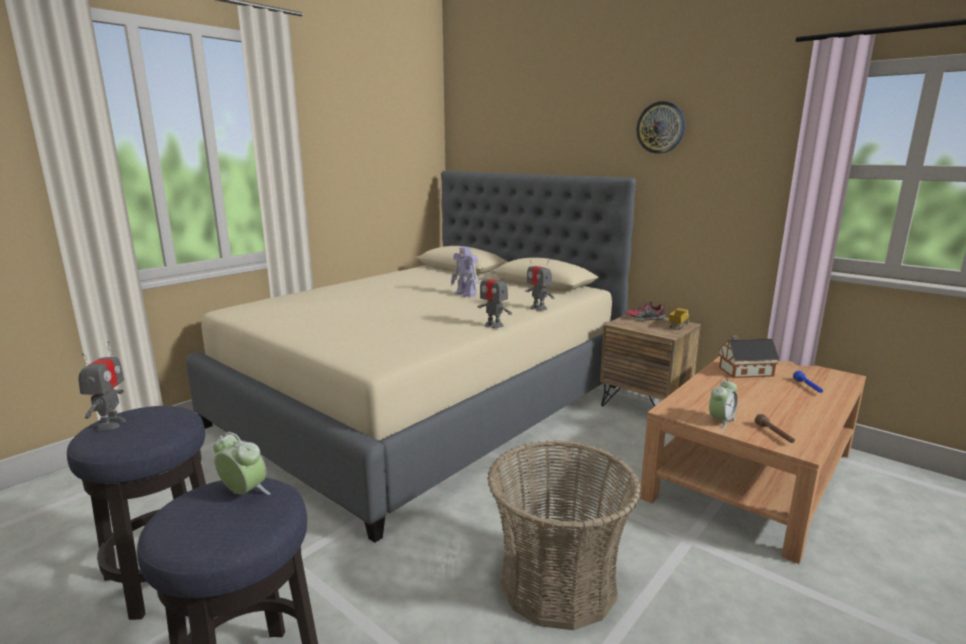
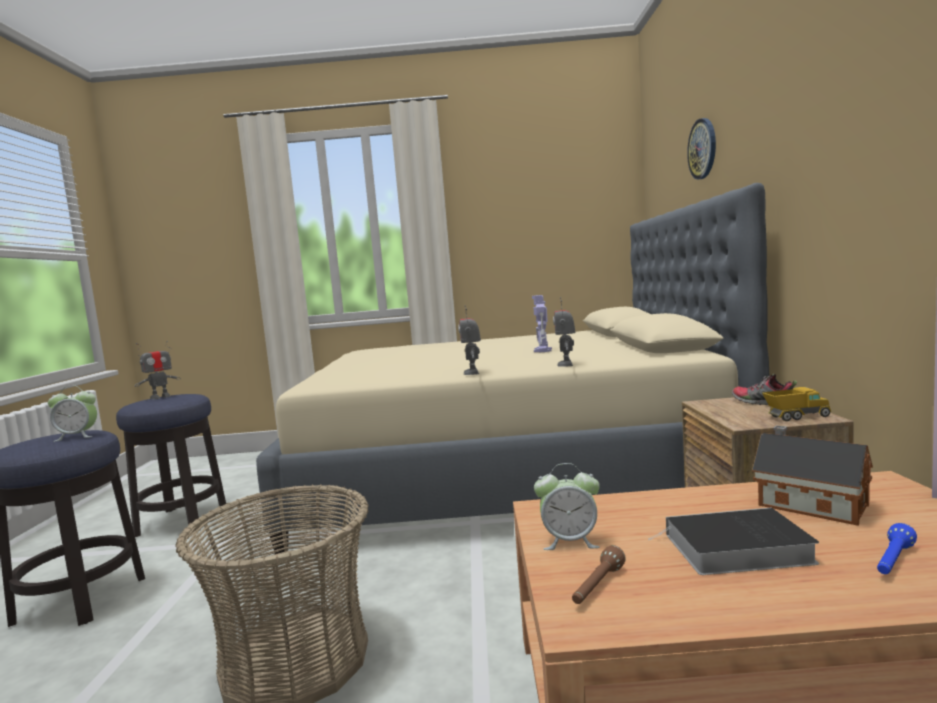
camera: 50 degrees right, 10 degrees down
alarm clock [213,432,271,495] -> alarm clock turned 90 degrees clockwise [48,386,97,441]
wall clock [636,101,685,154] -> wall clock moved to [687,118,716,179]
none -> book [649,508,819,575]

